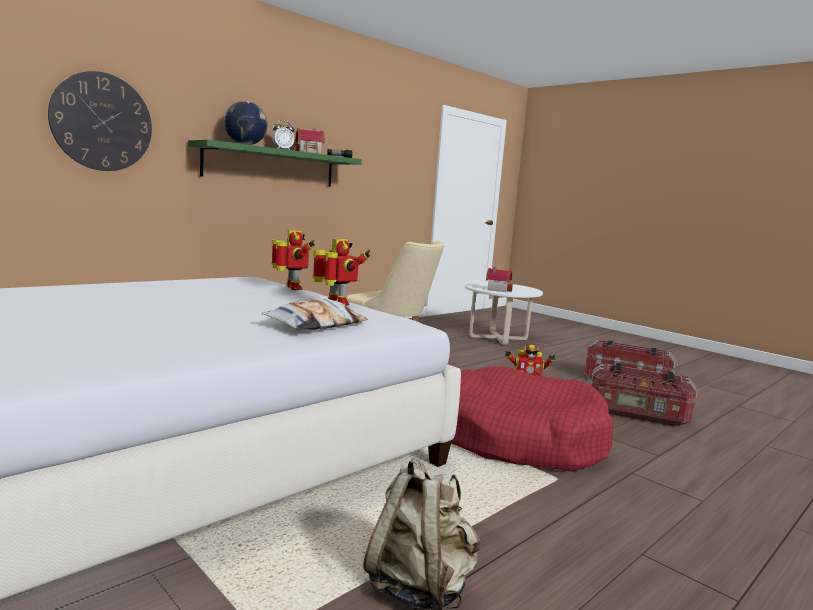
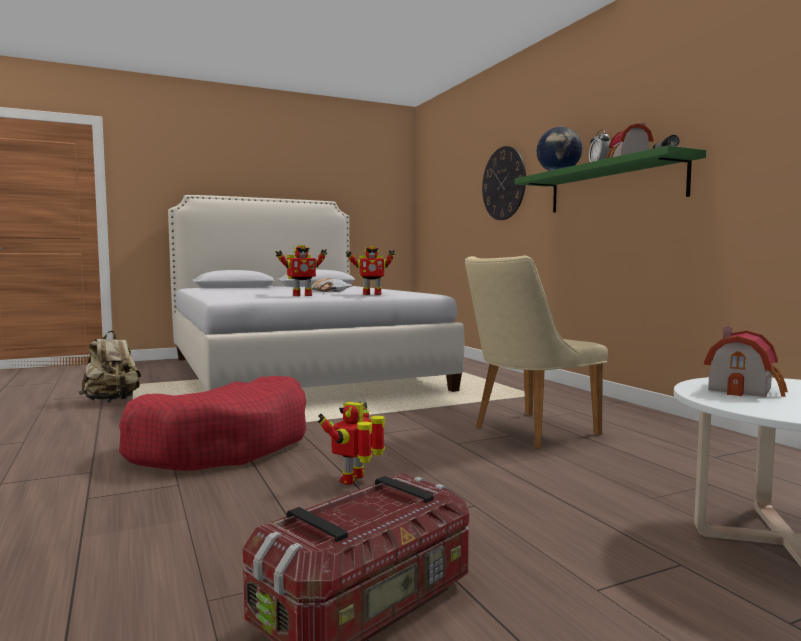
camera: 110 degrees right, 5 degrees down
pillow [262,299,368,331] -> pillow moved to [311,278,353,292]
storage box [590,363,698,427] -> none

